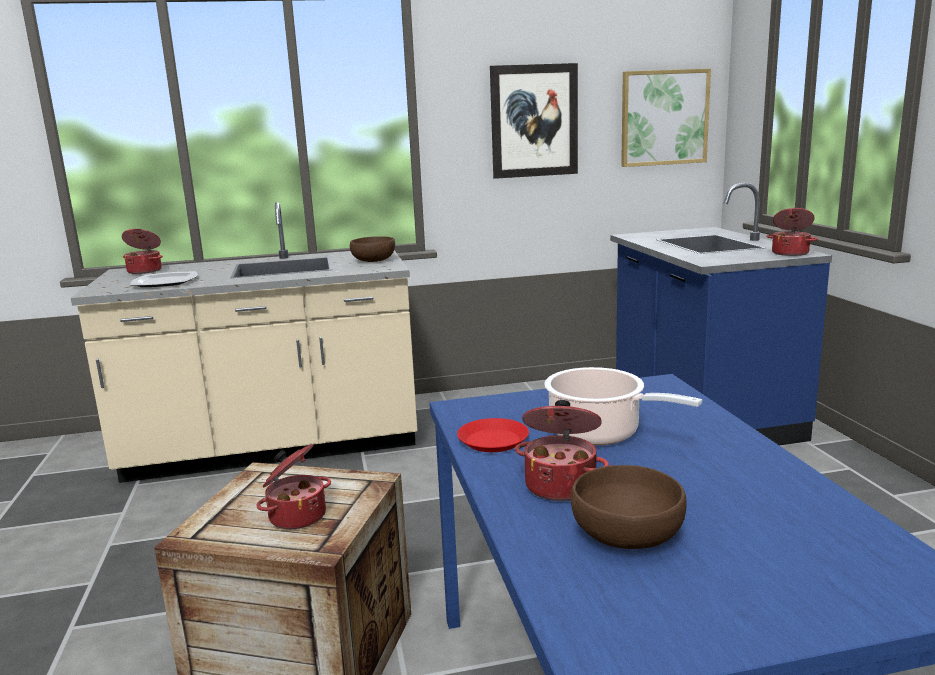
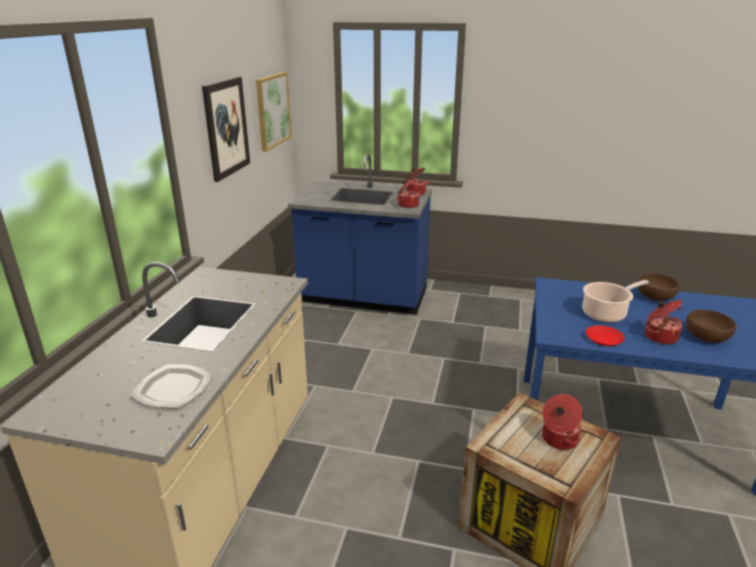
camera: 65 degrees left, 10 degrees up
cooking pot [122,229,163,274] -> cooking pot moved to [396,178,420,208]
brown bowl [350,236,395,262] -> brown bowl moved to [638,273,680,301]

